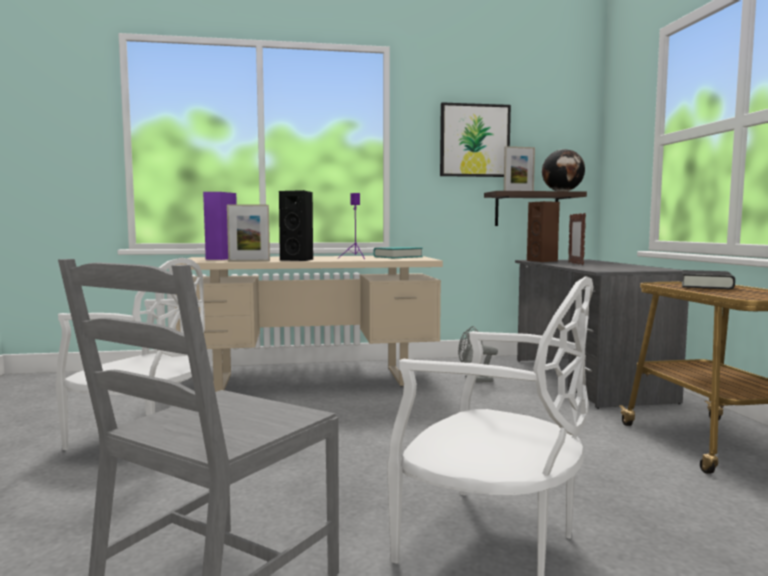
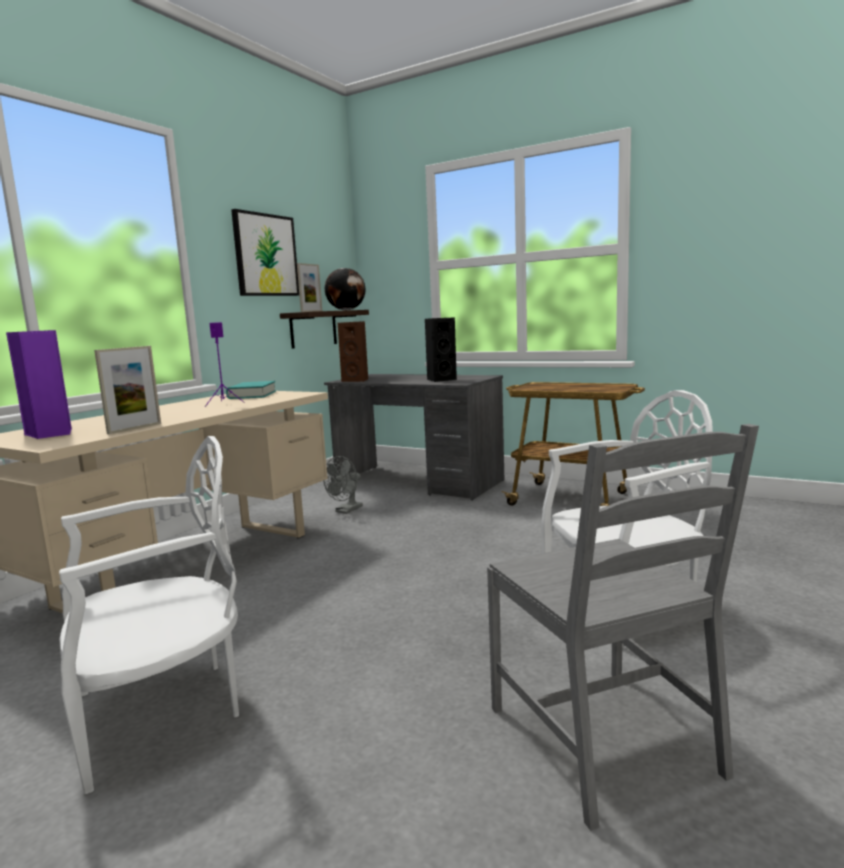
camera: 50 degrees left, 5 degrees up
black speaker [279,190,313,261] -> black speaker moved to [425,317,457,382]
picture frame [568,213,586,265] -> none
black book [682,270,735,289] -> none

